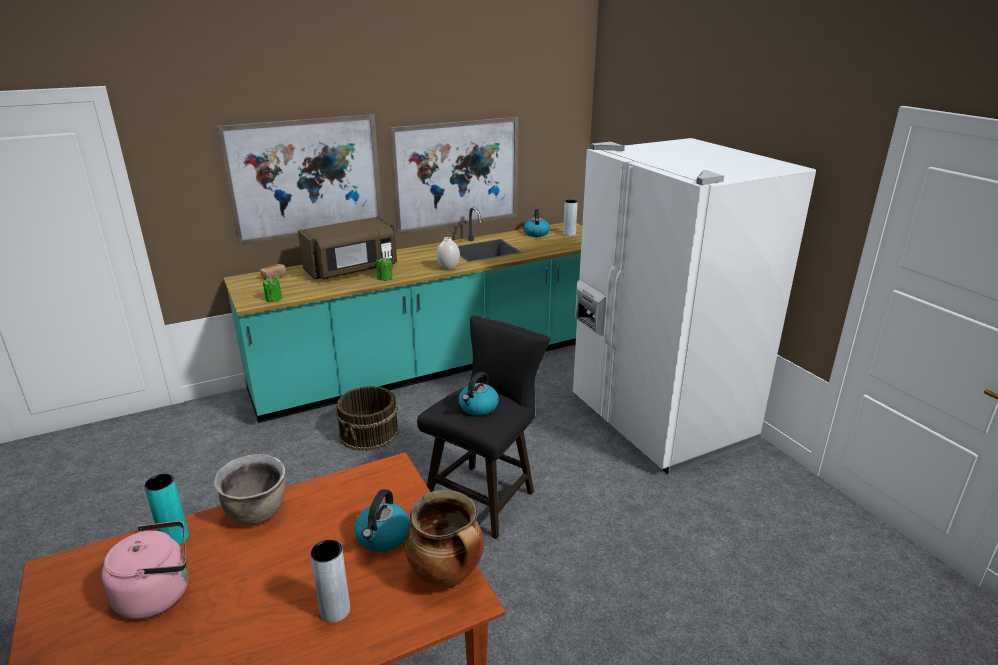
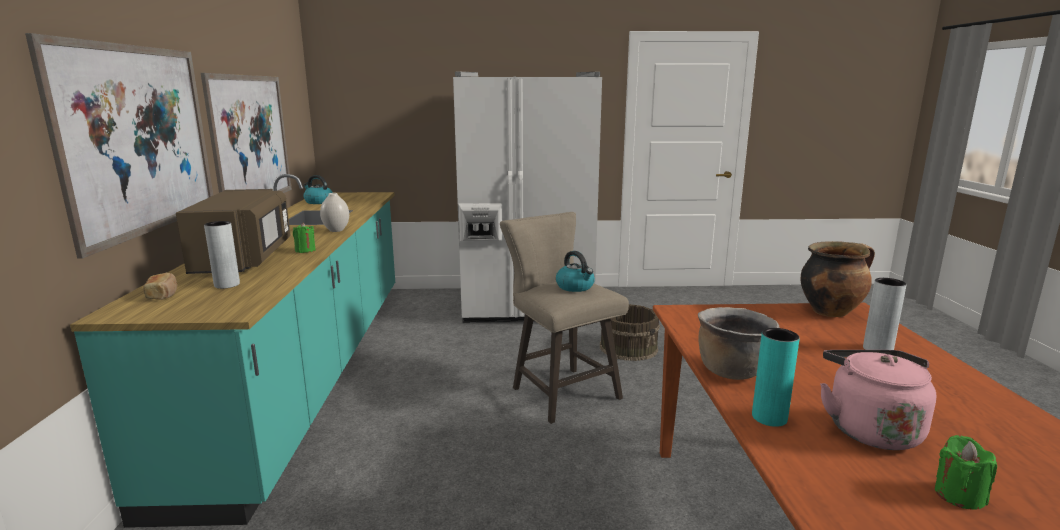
camera: 65 degrees left, 10 degrees down
green candle [263,277,282,302] -> green candle moved to [935,435,997,510]
brown bucket [336,386,399,451] -> brown bucket moved to [600,304,660,361]
kettle [354,489,410,552] -> none
black stool [417,315,550,539] -> beige stool [500,212,629,424]
grey vase [563,200,578,236] -> grey vase moved to [204,221,240,289]

